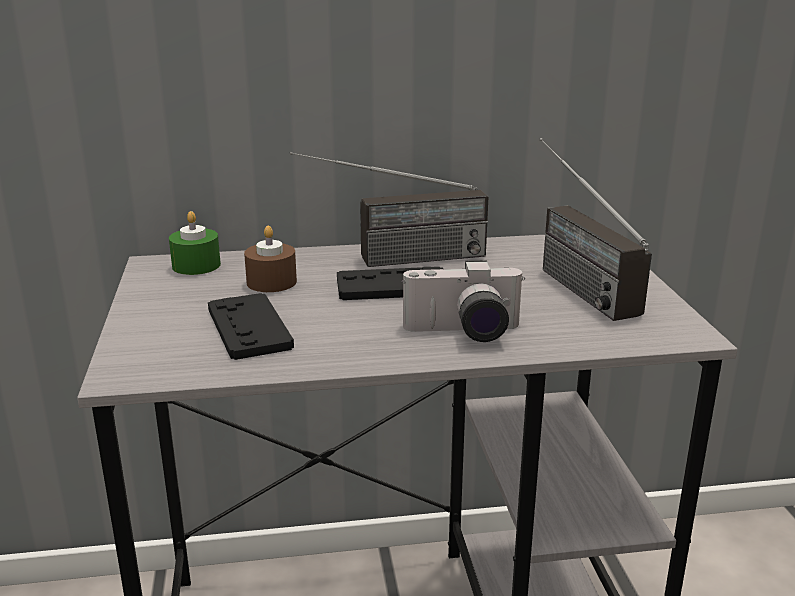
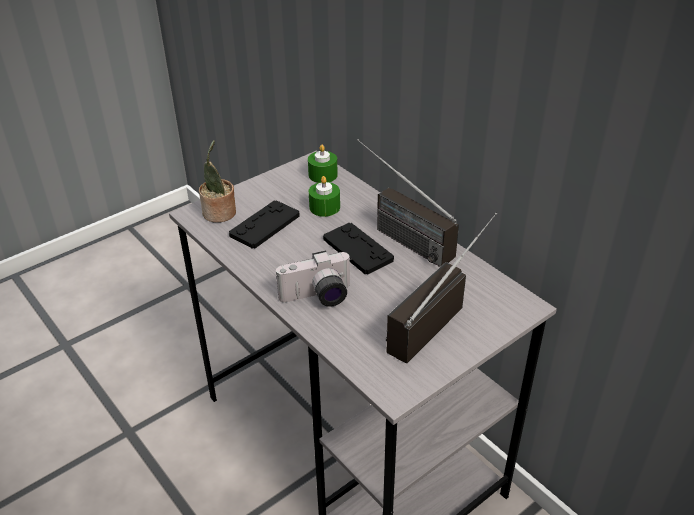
camera: 60 degrees right, 15 degrees up
brown candle [244,226,297,292] -> green candle [309,176,340,217]
camera [402,260,525,342] -> camera turned 75 degrees counterclockwise [276,250,351,307]
none -> potted plant [199,140,236,223]

